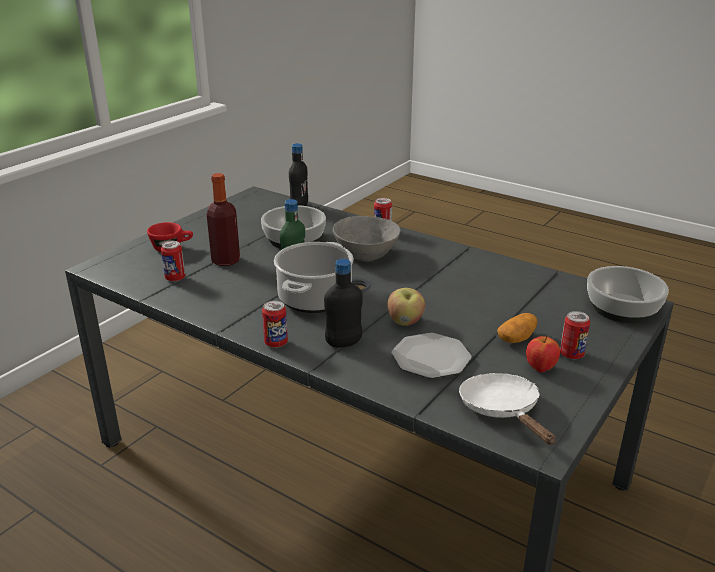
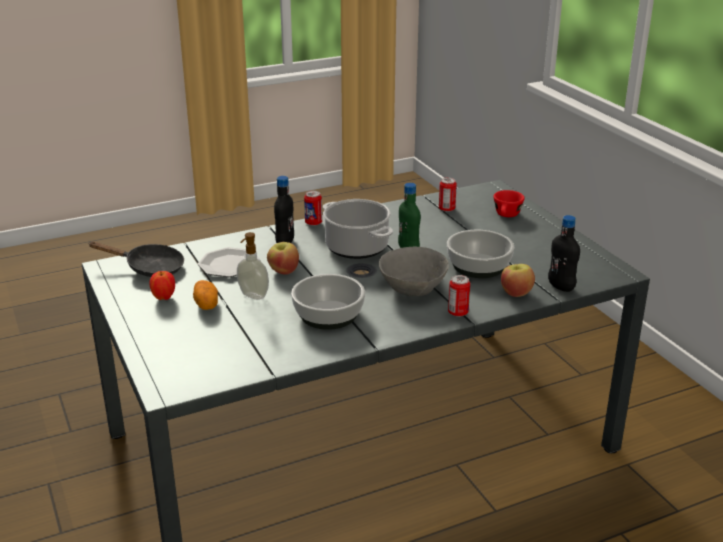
camera: 120 degrees right, 0 degrees up
bottle [207,173,240,266] -> none
white frying pan [459,373,556,444] -> black frying pan [88,242,184,277]
can [560,311,590,359] -> none
bowl [587,266,669,323] -> bowl moved to [291,274,365,330]
none -> soap dispenser [237,232,269,300]
none -> apple [501,264,535,297]

